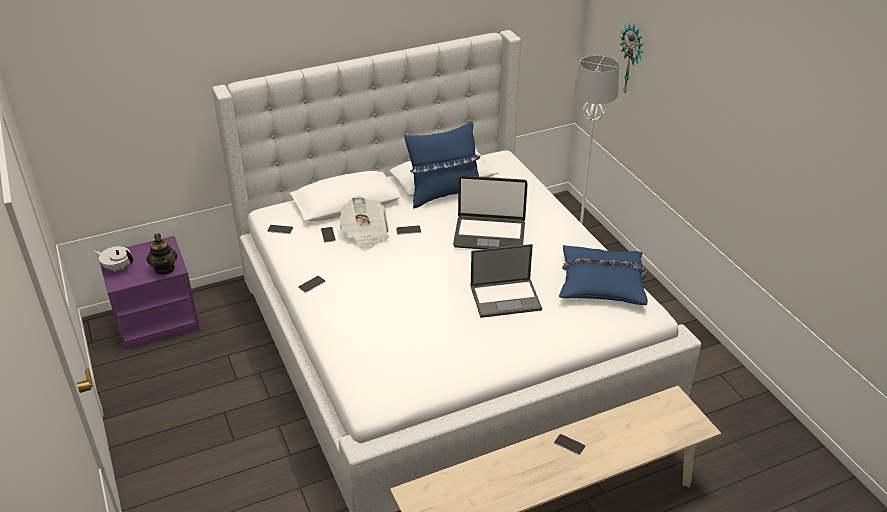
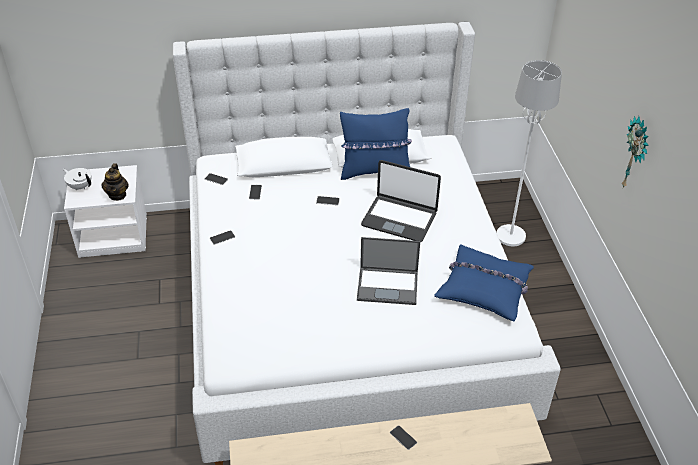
camera: 15 degrees right, 5 degrees up
purple nightstand [98,236,200,351] -> white nightstand [64,165,147,258]
newspaper [340,196,389,250] -> none
wall clock [619,24,644,94] -> wall clock moved to [622,116,649,187]

